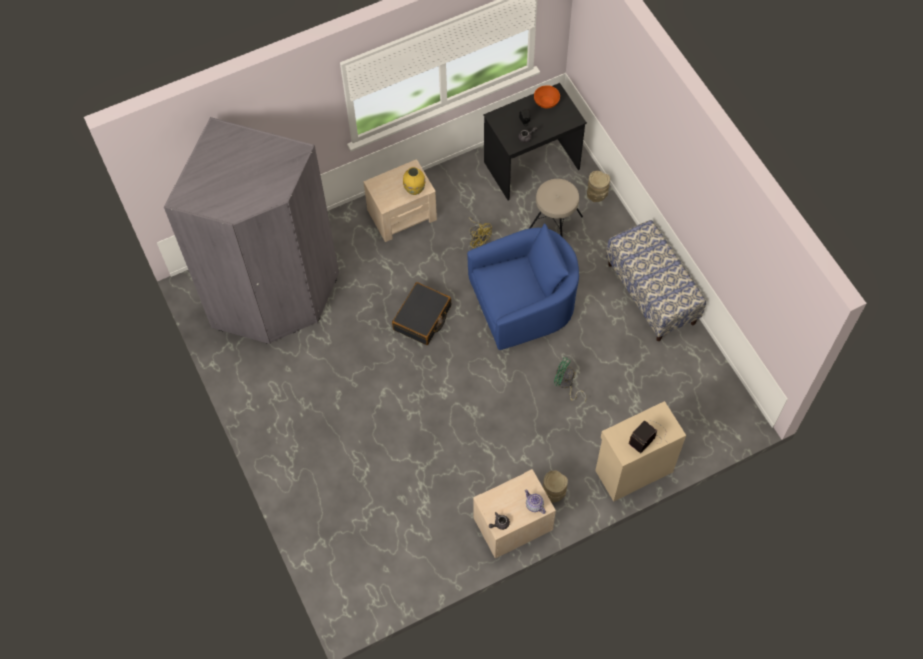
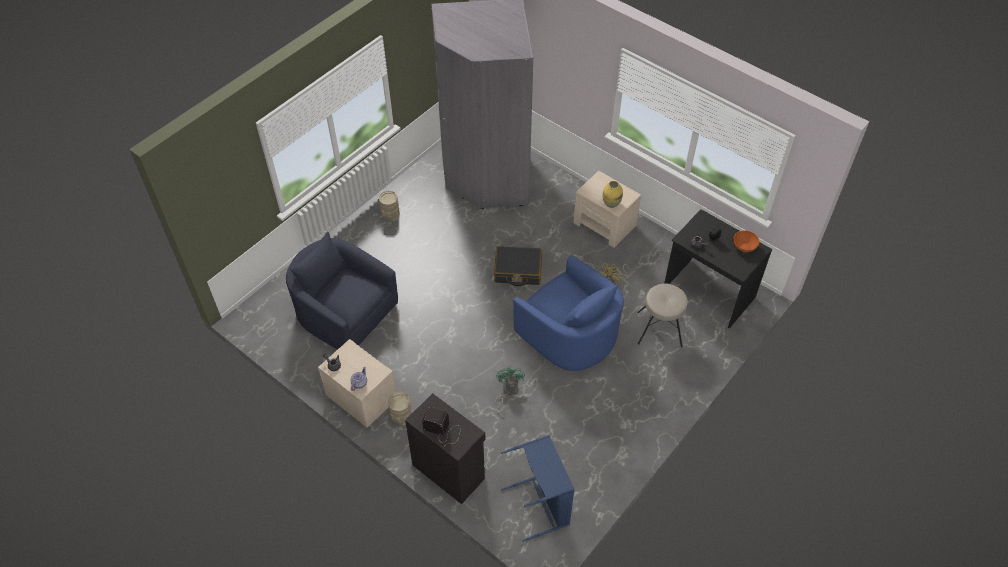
camera: 65 degrees right, 10 degrees down
beige vase [587,171,610,202] -> beige vase moved to [379,191,400,221]
beige cabinet [595,401,686,502] -> black cabinet [405,393,486,504]
bench [606,220,706,341] -> none
none -> blue armchair [286,232,398,350]
none -> blue laundry basket [501,435,575,542]

